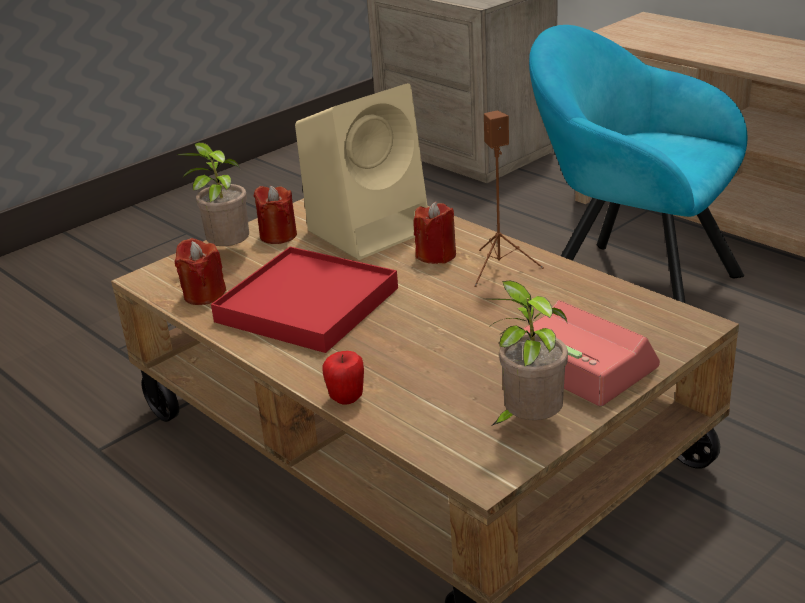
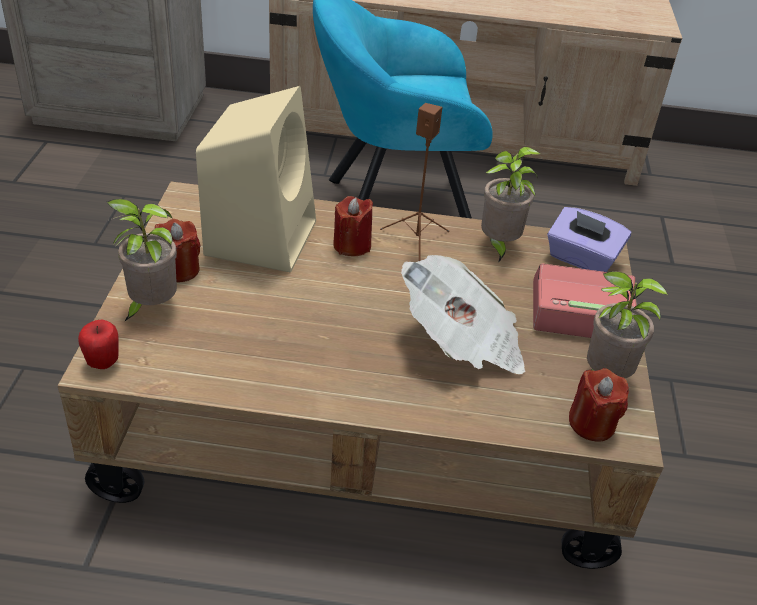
camera: 45 degrees left, 10 degrees up
red candle [175,238,226,305] -> red candle moved to [569,368,629,441]
red tray [211,247,398,353] -> none
apple [322,351,364,405] -> apple moved to [78,319,119,369]
none -> newspaper [401,255,525,374]
none -> potted plant [481,146,540,263]
none -> purple tissue box [547,207,631,272]

